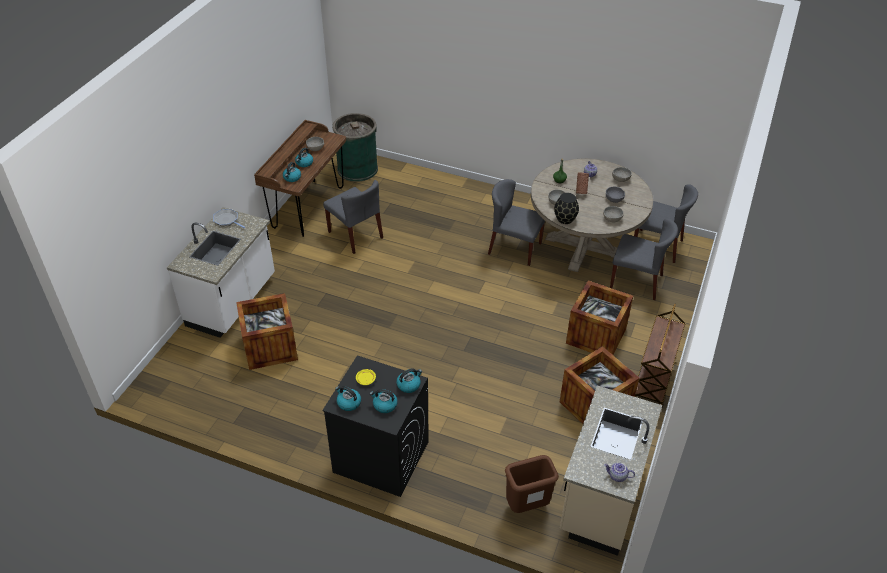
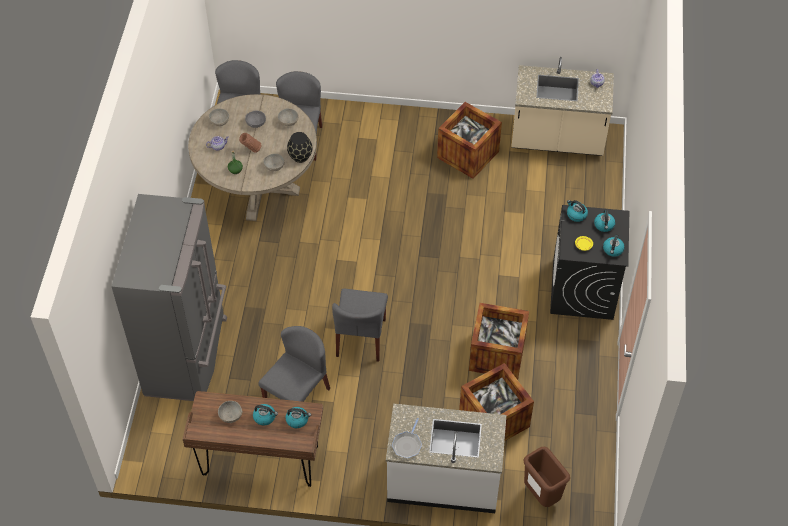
camera: 105 degrees left, 10 degrees up
green trash can [332,113,378,182] -> none
grey chair [488,179,545,266] -> grey chair moved to [332,289,388,362]
brown trash can [505,455,559,513] -> brown trash can moved to [524,447,570,507]
crate [566,280,633,355] -> crate moved to [469,303,529,379]
brown cart [635,303,686,407] -> none
none -> grey fridge [111,194,227,401]

